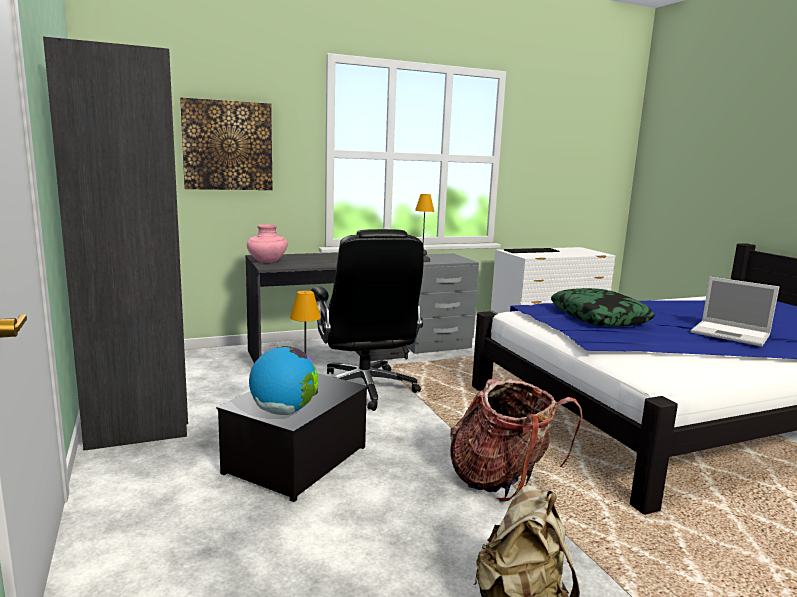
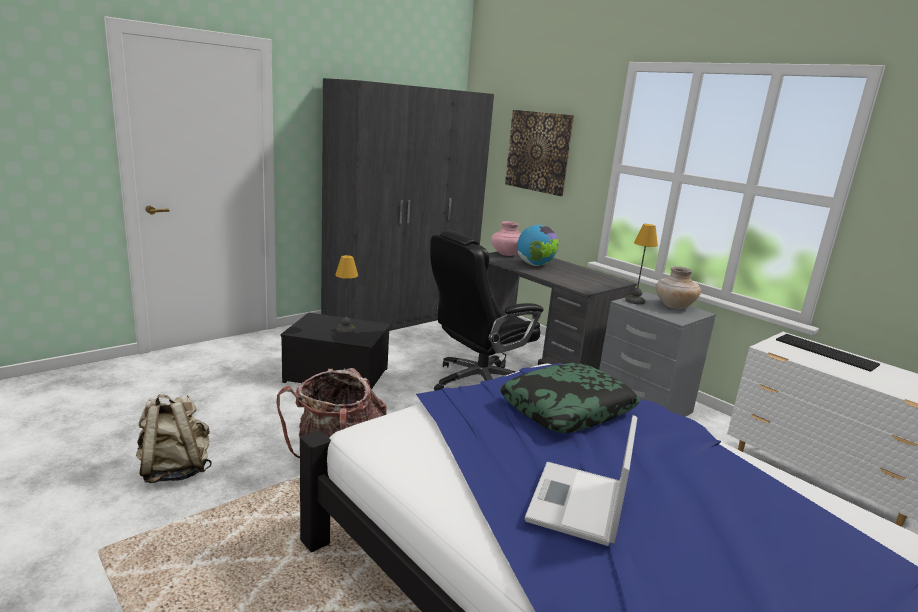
camera: 70 degrees right, 5 degrees up
globe [249,346,318,415] -> globe moved to [517,225,559,266]
none -> beige vase [655,266,701,309]

